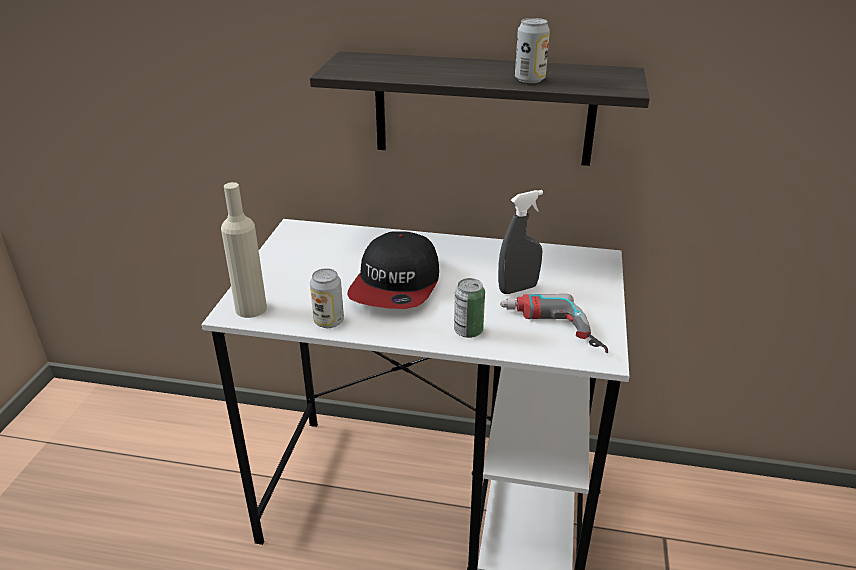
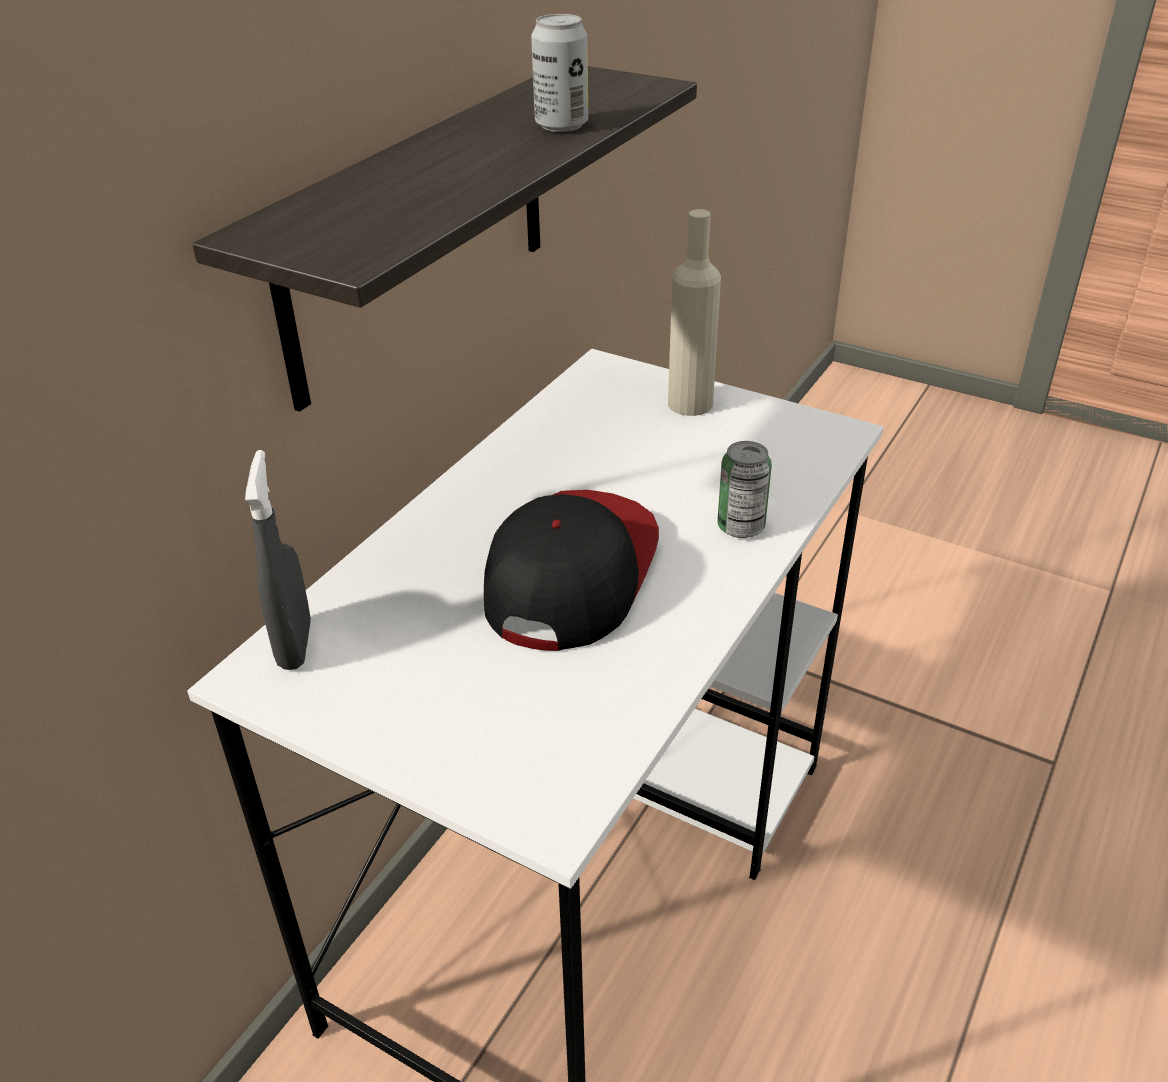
camera: 70 degrees left, 5 degrees up
beige bottle [221,182,267,318] -> beige bottle moved to [668,209,721,416]
can [310,268,344,328] -> none
cap [347,231,439,309] -> cap turned 105 degrees counterclockwise [484,490,659,651]
grey spray bottle [498,190,543,294] -> grey spray bottle moved to [245,450,311,670]
power drill [500,294,608,353] -> none

